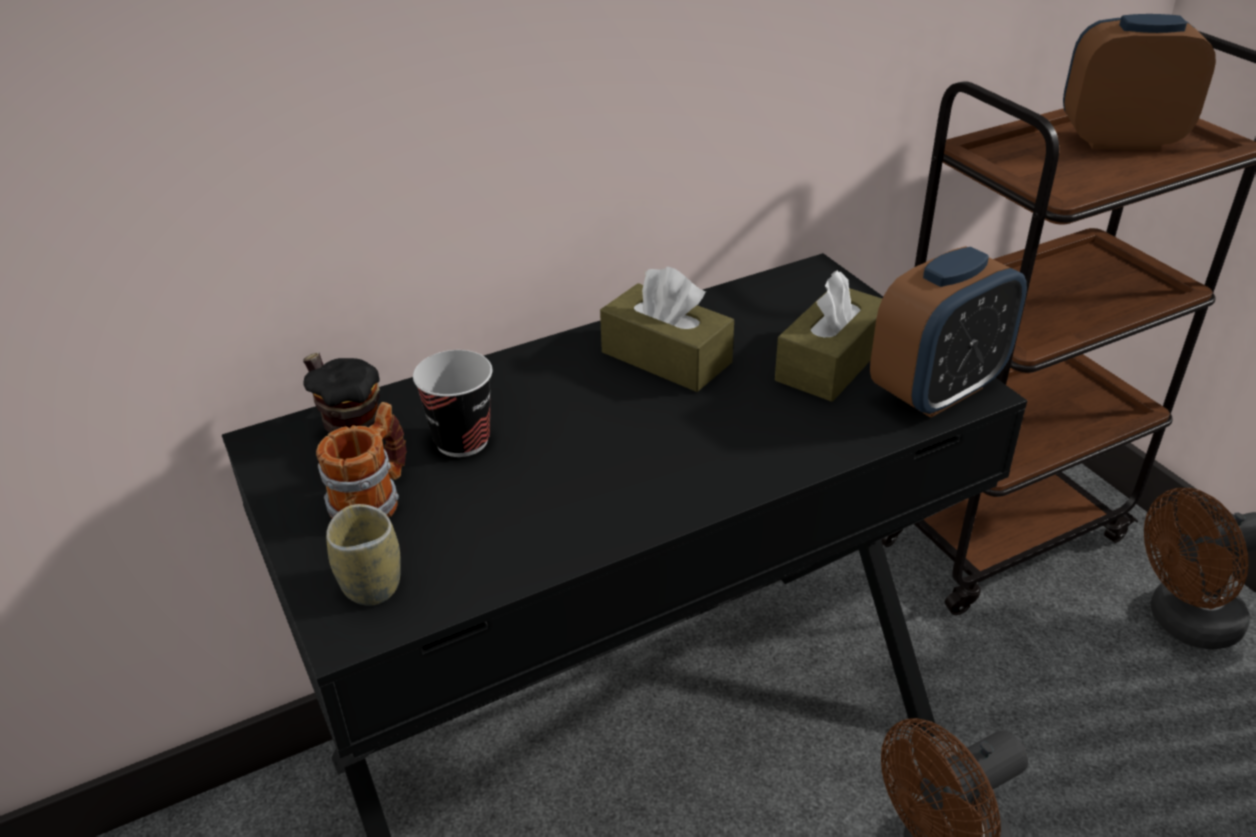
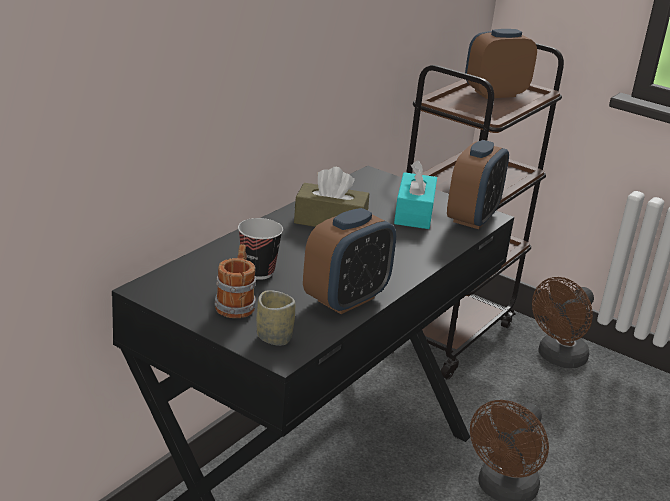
camera: 30 degrees left, 10 degrees down
mug [303,352,380,433] -> none
brown tissue box [775,270,882,402] -> turquoise tissue box [394,160,437,229]
none -> alarm clock [303,208,396,314]

